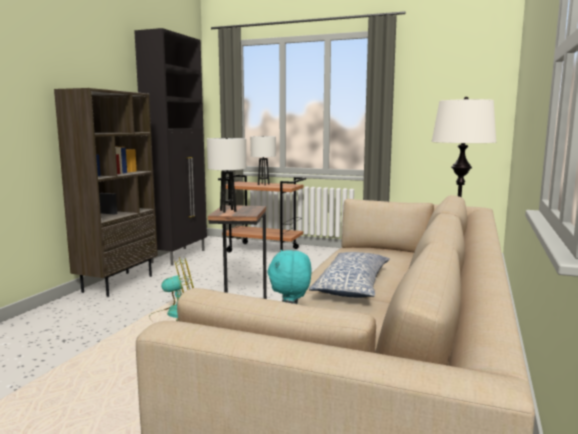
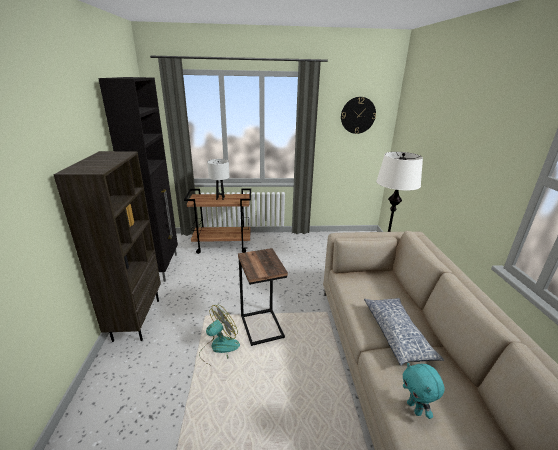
camera: 25 degrees left, 15 degrees up
white table lamp [207,138,246,213] -> none
none -> wall clock [341,97,376,134]

